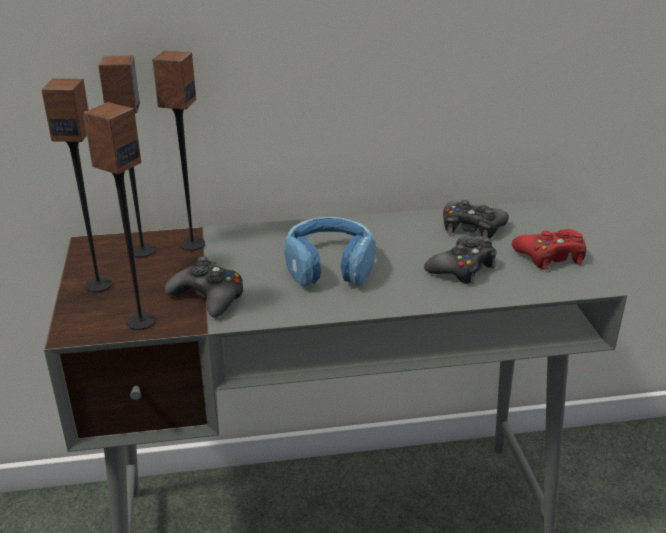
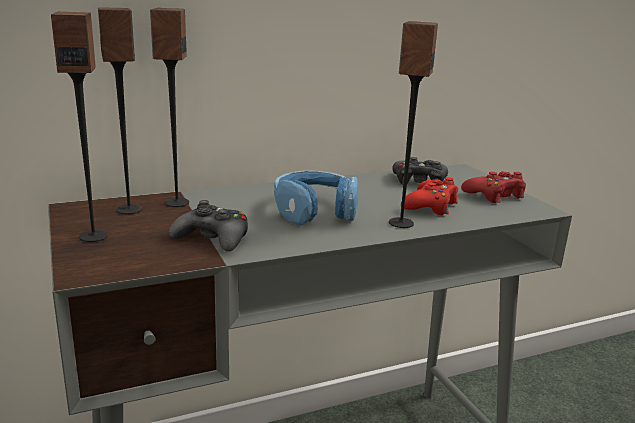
camera: 15 degrees left, 10 degrees down
speaker [83,102,156,330] -> speaker moved to [389,21,438,228]
black game controller [424,236,497,284] -> red game controller [401,177,458,215]

